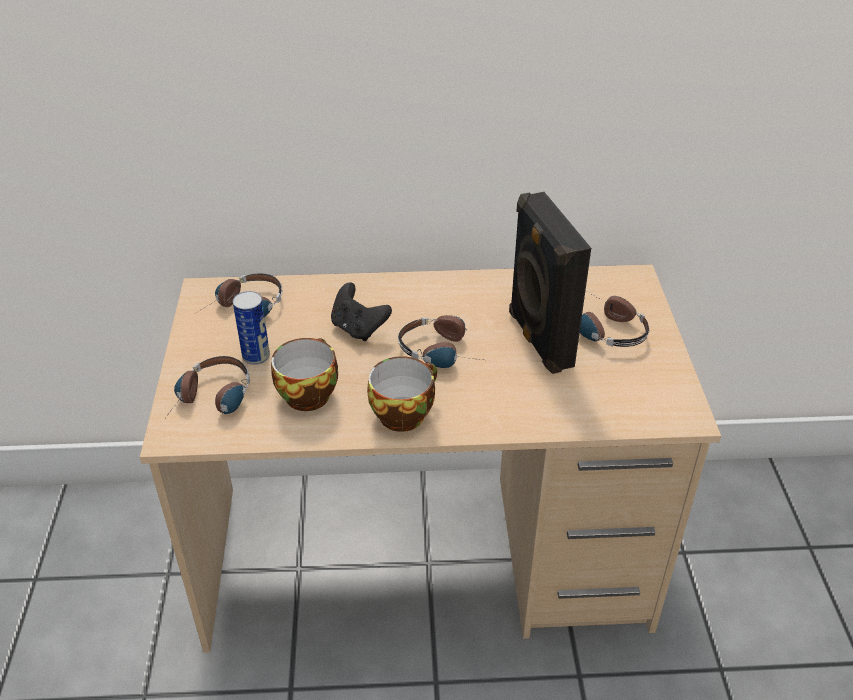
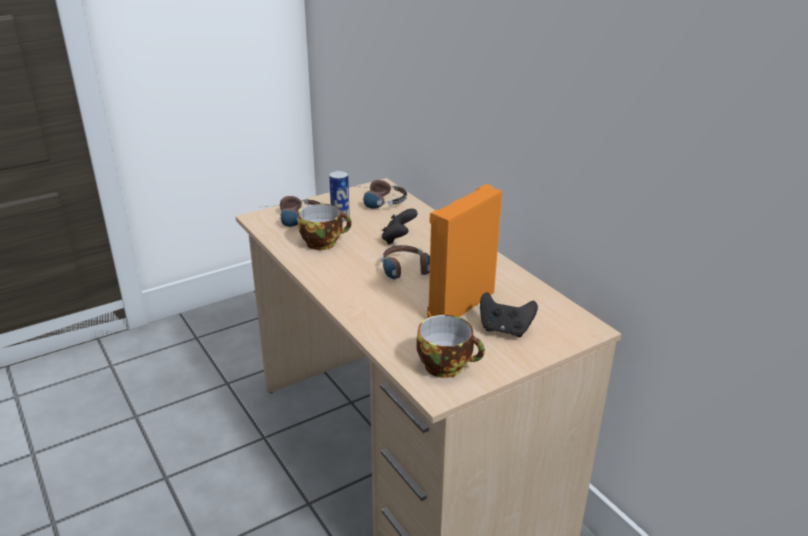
camera: 60 degrees right, 10 degrees down
cup [367,356,437,432] -> cup moved to [416,315,485,378]
black speaker [509,192,591,374] -> orange speaker [427,184,502,318]
headphones [580,291,650,347] -> black game controller [480,292,538,337]

